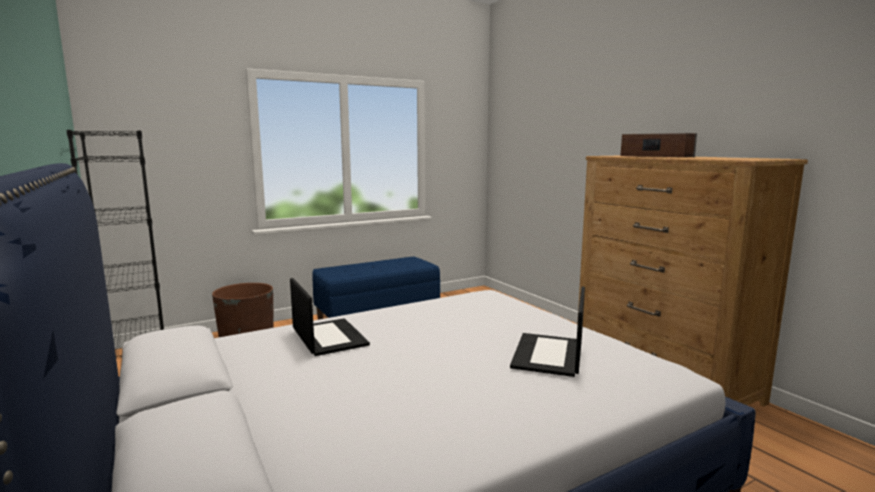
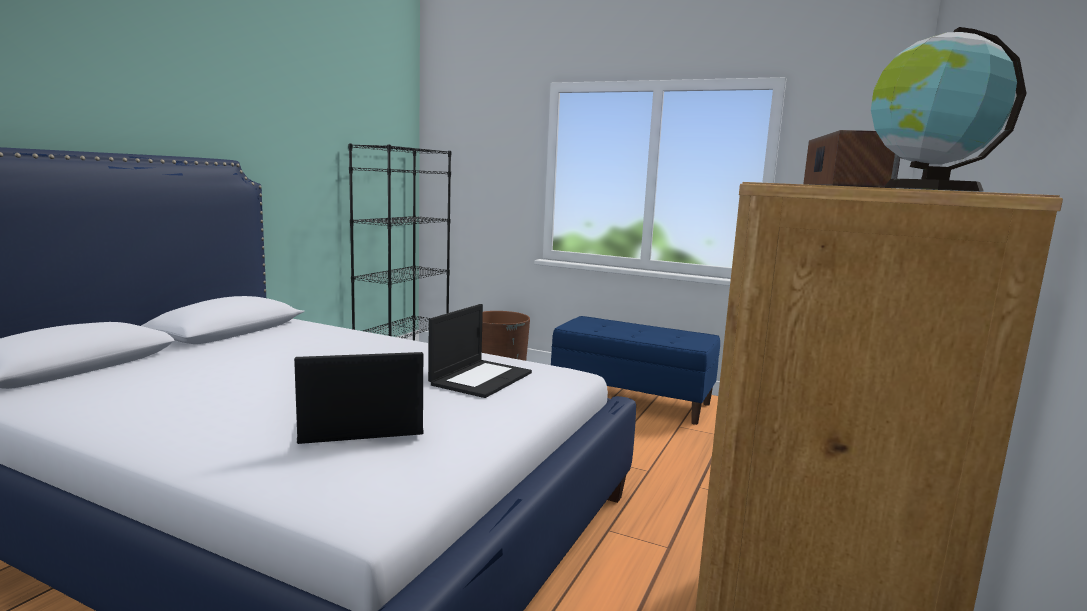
camera: 55 degrees right, 0 degrees up
laptop [290,278,370,356] -> laptop moved to [428,304,532,398]
none -> globe [871,27,1027,192]

